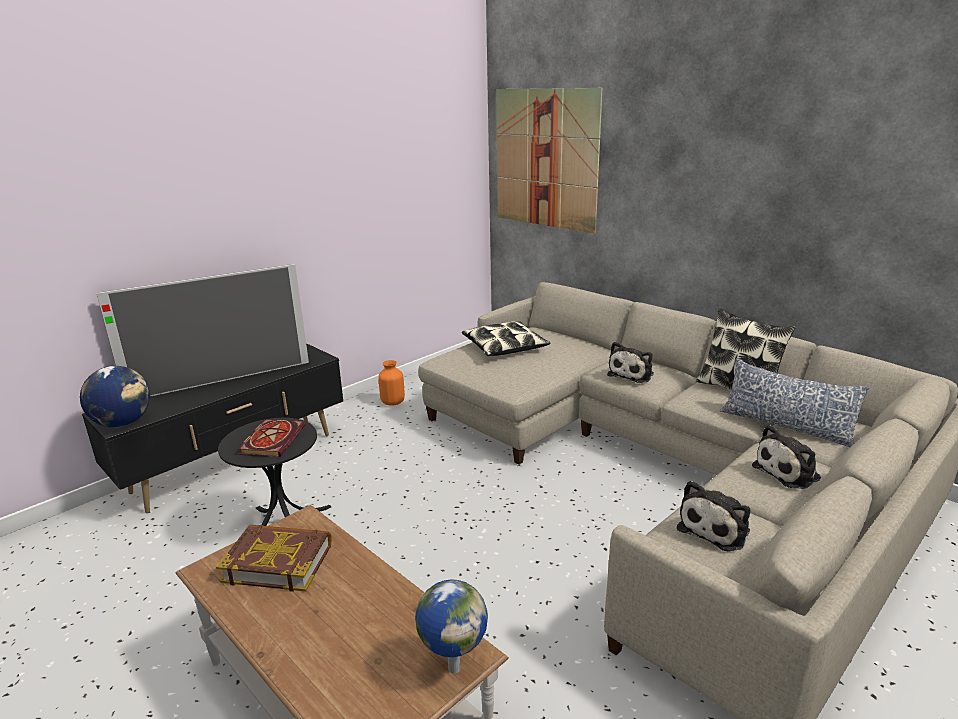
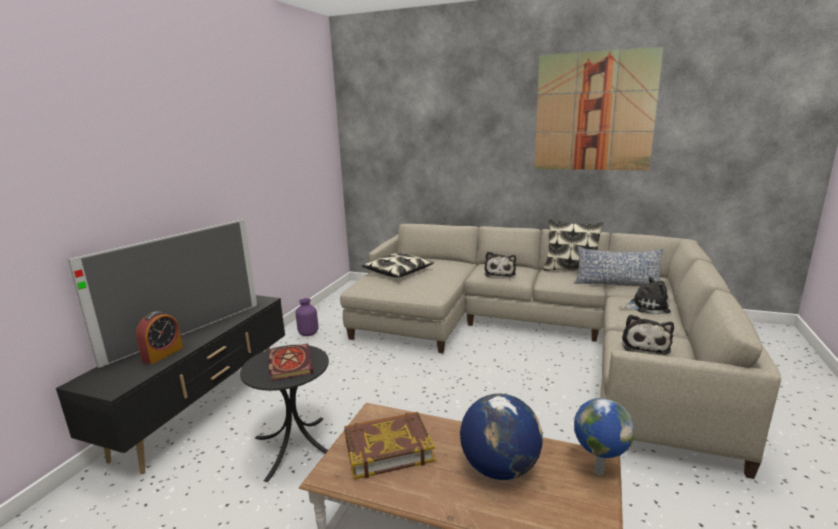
camera: 25 degrees left, 5 degrees down
globe [80,366,150,427] -> globe moved to [460,394,543,480]
orange vase [378,360,405,406] -> purple vase [296,298,318,336]
picture [496,88,602,234] -> picture moved to [534,47,664,170]
plush toy [752,425,821,489] -> plush toy turned 120 degrees counterclockwise [620,277,671,314]
none -> alarm clock [136,311,183,364]

